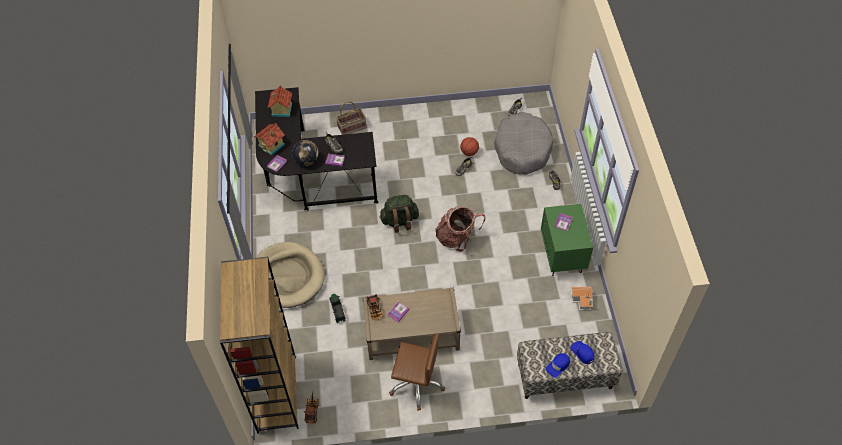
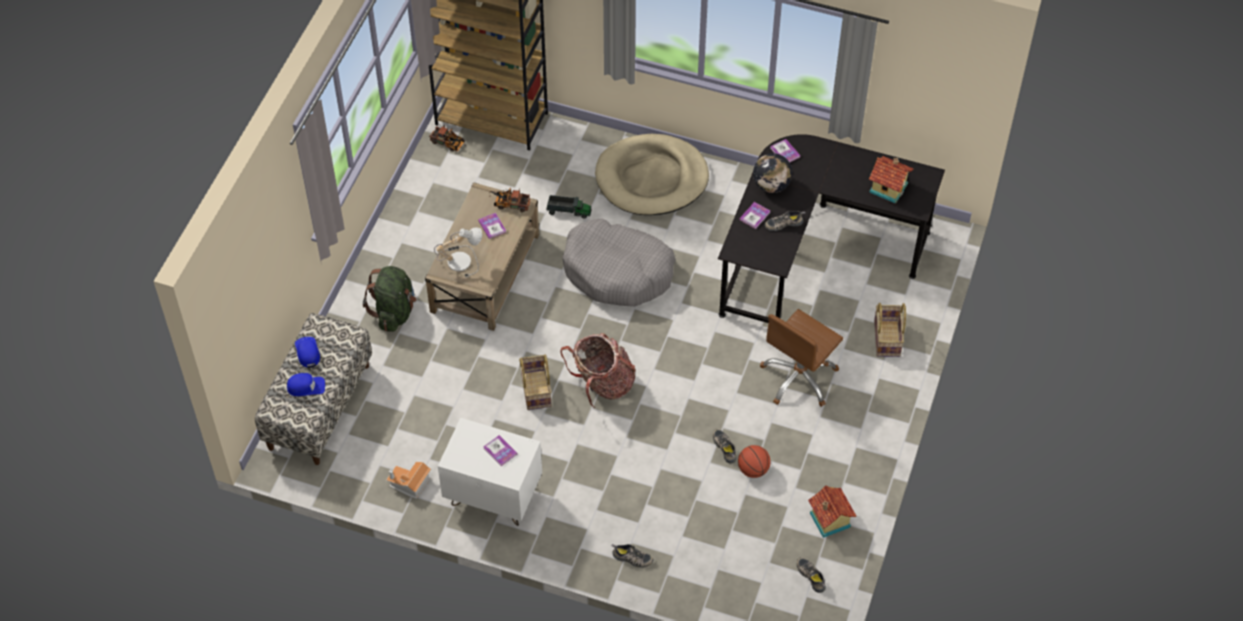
camera: 115 degrees right, 0 degrees up
toy house [254,123,285,156] -> toy house moved to [808,485,856,538]
green backpack [379,195,419,233] -> green backpack moved to [363,266,416,332]
brown office chair [389,333,445,411] -> brown office chair moved to [760,309,843,407]
grey dog bed [494,112,554,175] -> grey dog bed moved to [563,218,676,307]
green nightstand [541,204,593,276] -> white nightstand [438,417,542,526]
none -> table lamp [434,227,482,278]
none -> basket [519,354,552,410]

